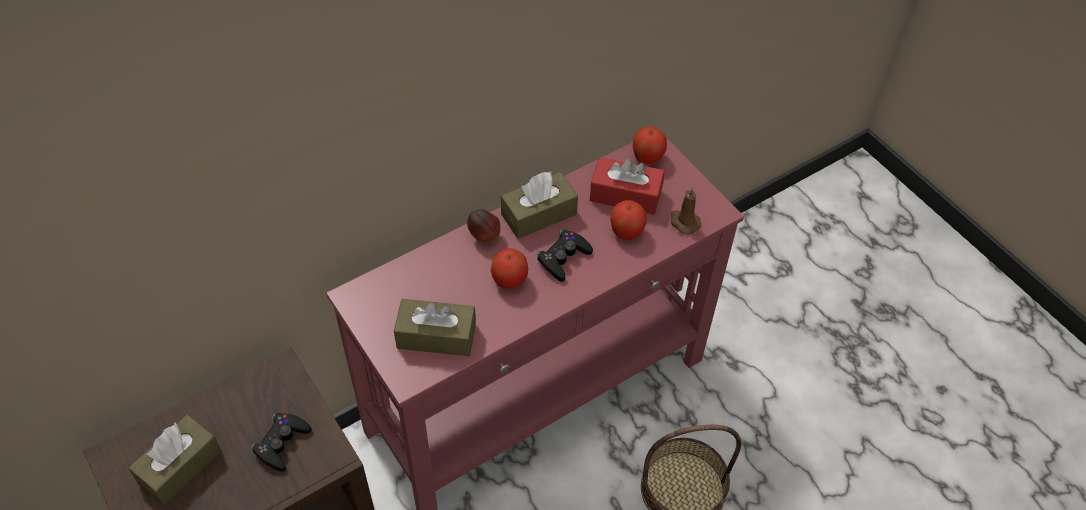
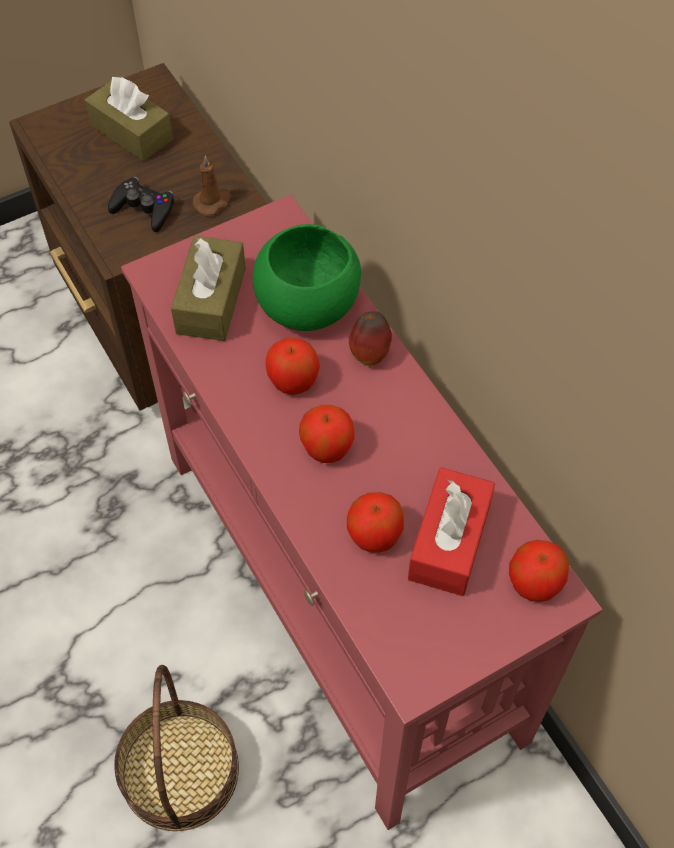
camera: 95 degrees right, 5 degrees up
brown tissue box [501,171,578,239] -> none
black game controller [537,230,593,282] -> apple [299,405,354,463]
brown candle [670,187,701,234] -> brown candle moved to [193,155,231,216]
none -> green bowl [253,224,361,331]

